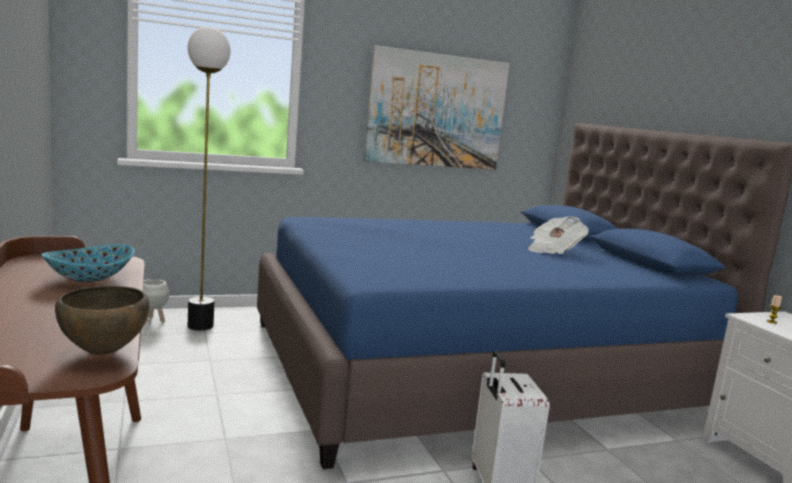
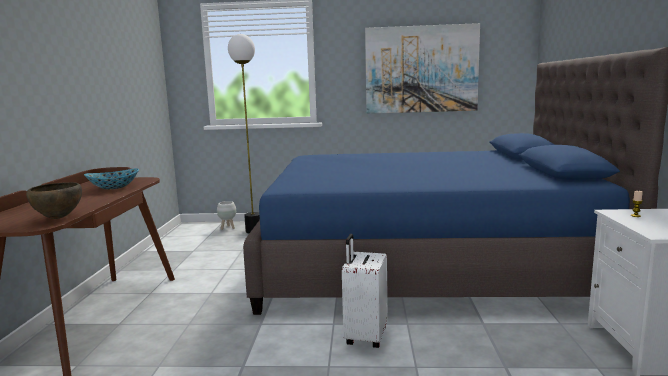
camera: 25 degrees right, 0 degrees up
newspaper [528,216,589,254] -> none

